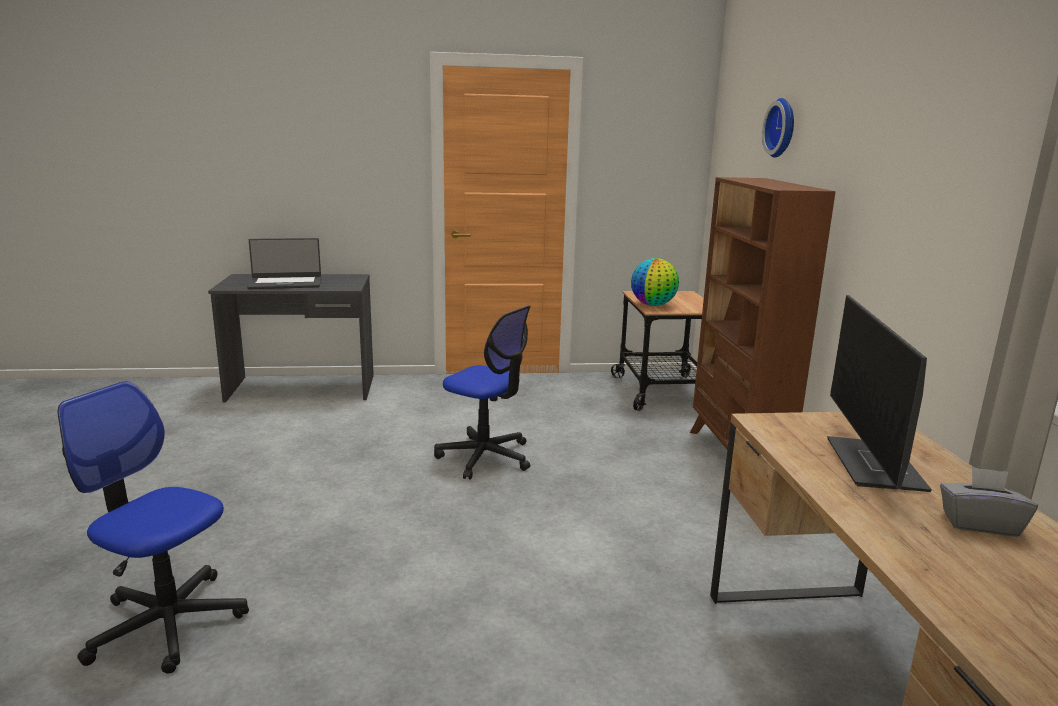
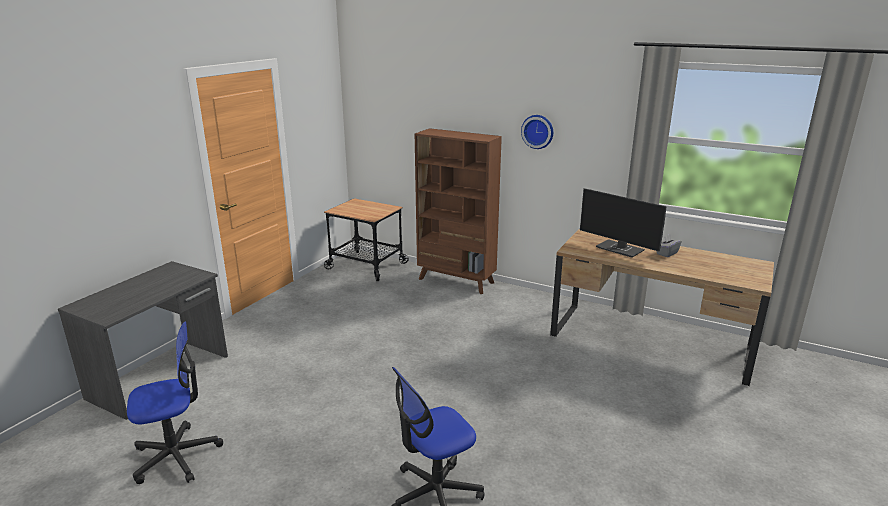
camera: 55 degrees left, 5 degrees up
laptop [247,238,321,289] -> none
office chair [434,305,531,480] -> office chair moved to [127,321,223,484]
globe [631,258,679,306] -> none
wall clock [762,98,794,158] -> wall clock moved to [521,115,553,149]

